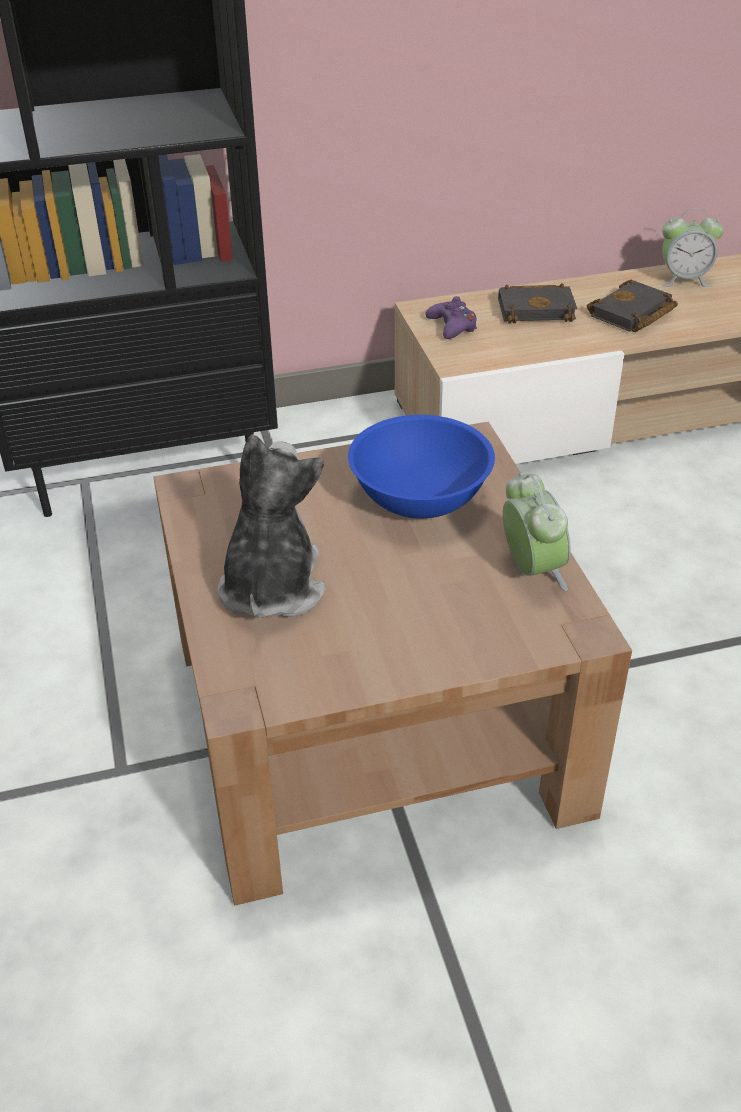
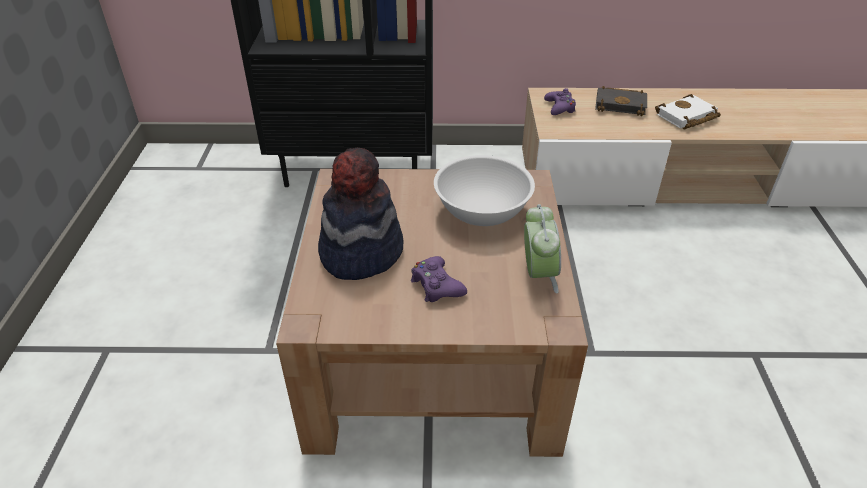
camera: 15 degrees right, 0 degrees up
plush toy [218,434,326,618] -> hat [318,148,404,280]
blue bowl [348,415,495,519] -> white bowl [434,155,535,226]
black book [587,279,678,332] -> white book [655,94,721,129]
alarm clock [662,208,724,287] -> none
none -> purple game controller [411,256,467,302]

